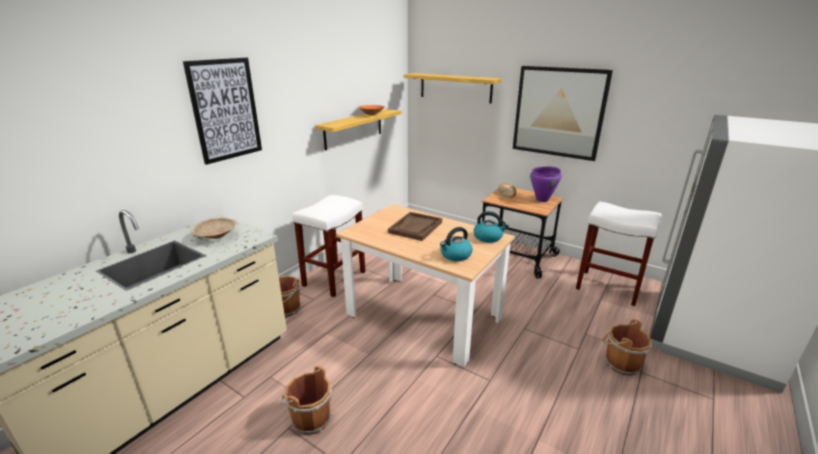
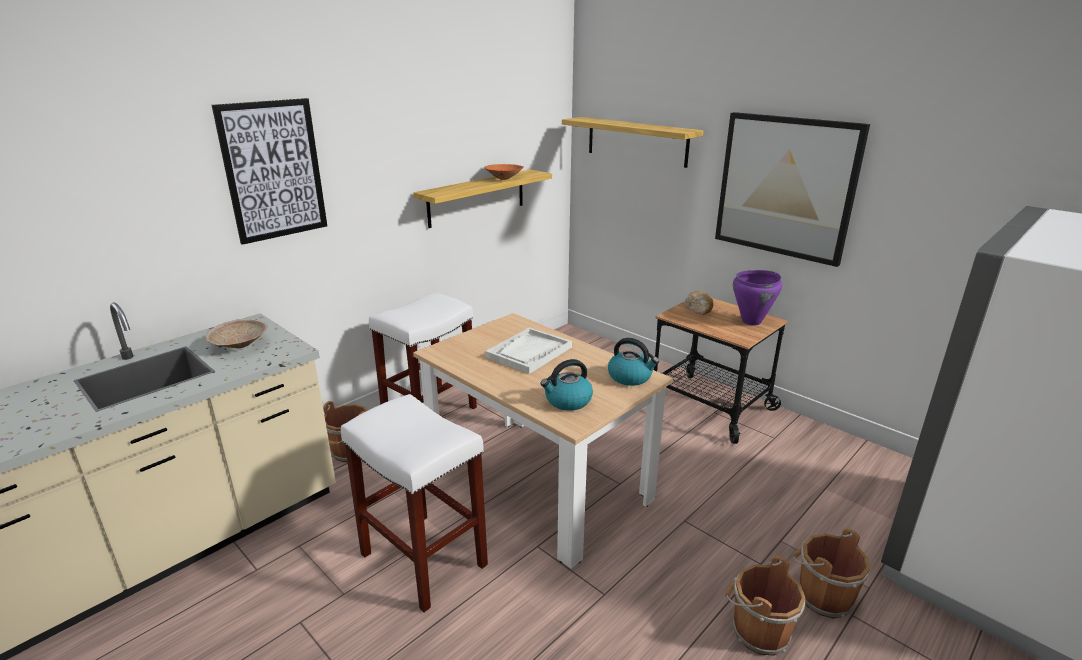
camera: 10 degrees right, 0 degrees up
brown bucket [281,366,332,435] -> brown bucket moved to [725,556,806,656]
brown tray [388,212,442,241] -> white tray [485,327,572,374]
white stool [576,202,662,306] -> white stool moved to [341,394,488,612]

